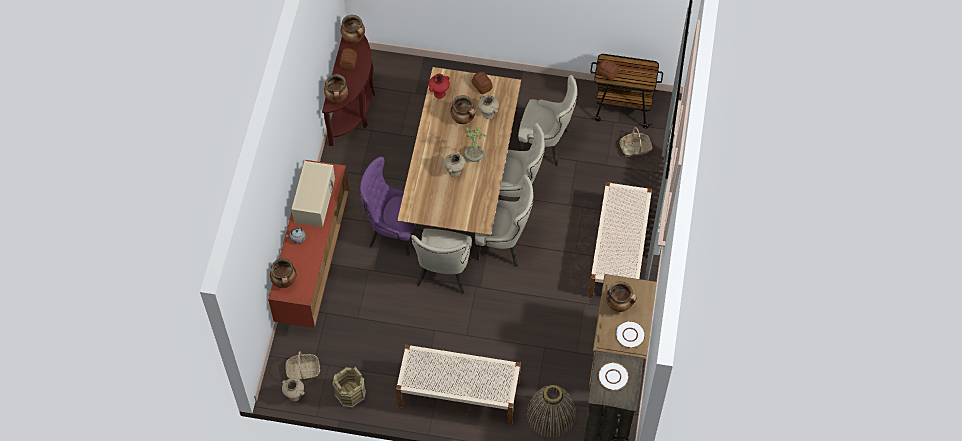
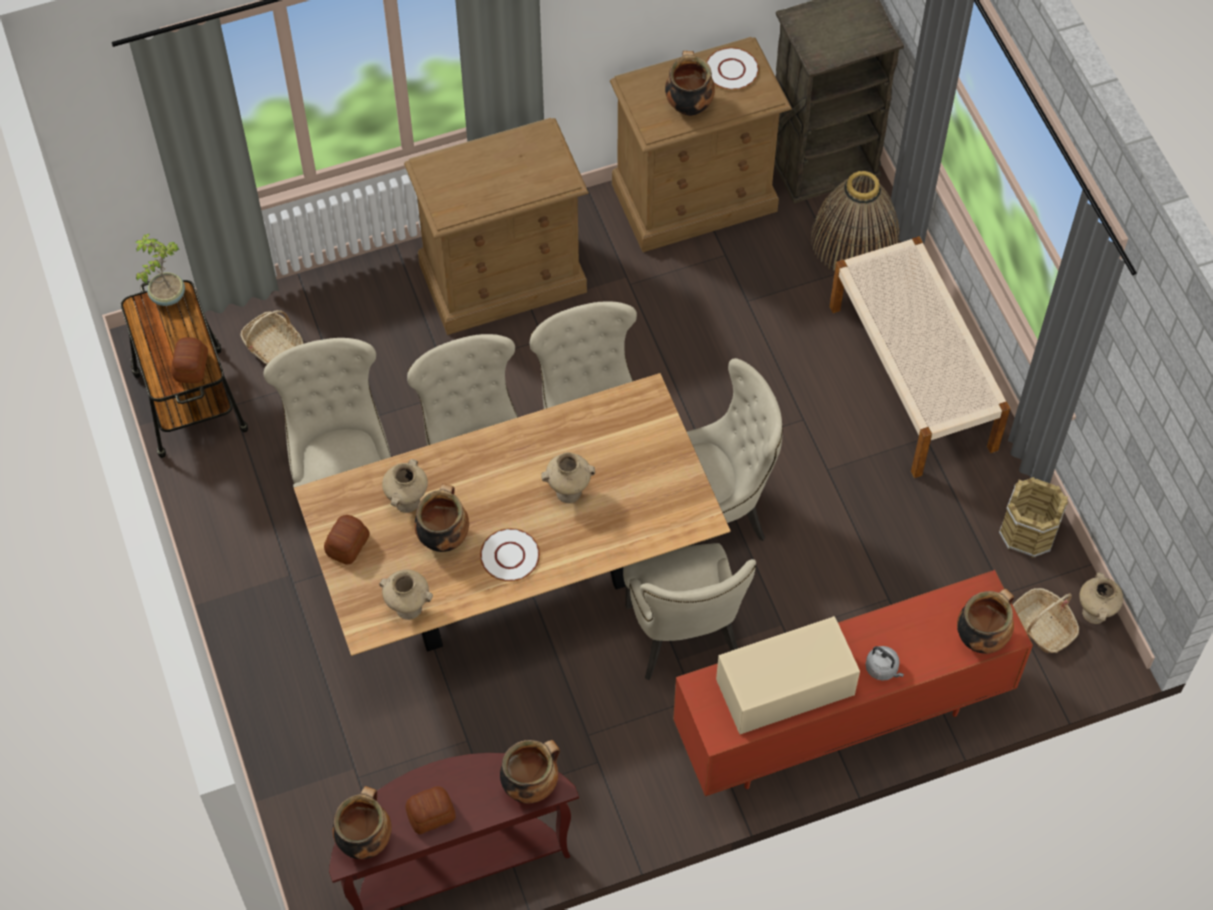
camera: 120 degrees left, 0 degrees up
purple chair [360,157,416,256] -> beige chair [623,543,756,680]
red vase [429,74,450,99] -> beige vase [379,570,433,620]
potted plant [465,125,486,162] -> potted plant moved to [135,234,185,306]
beige bench [588,182,652,298] -> brown dresser [404,118,589,335]
white plate [598,362,629,391] -> white plate moved to [480,528,540,582]

